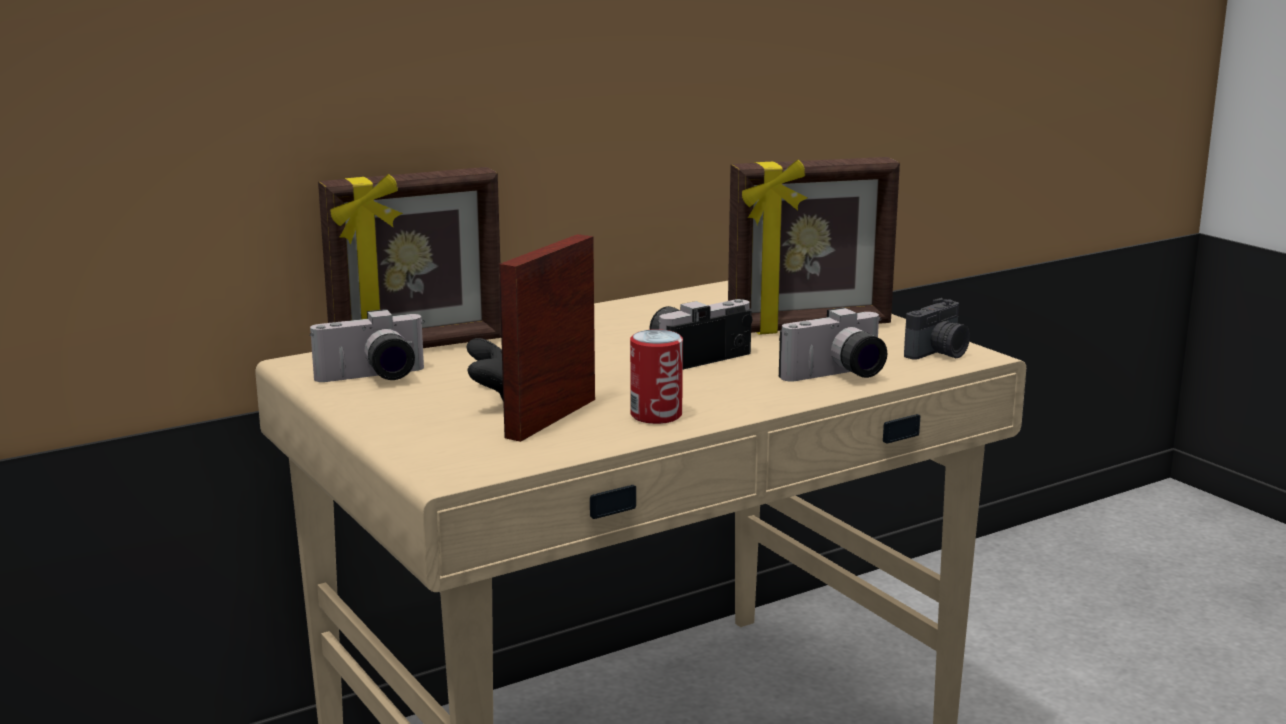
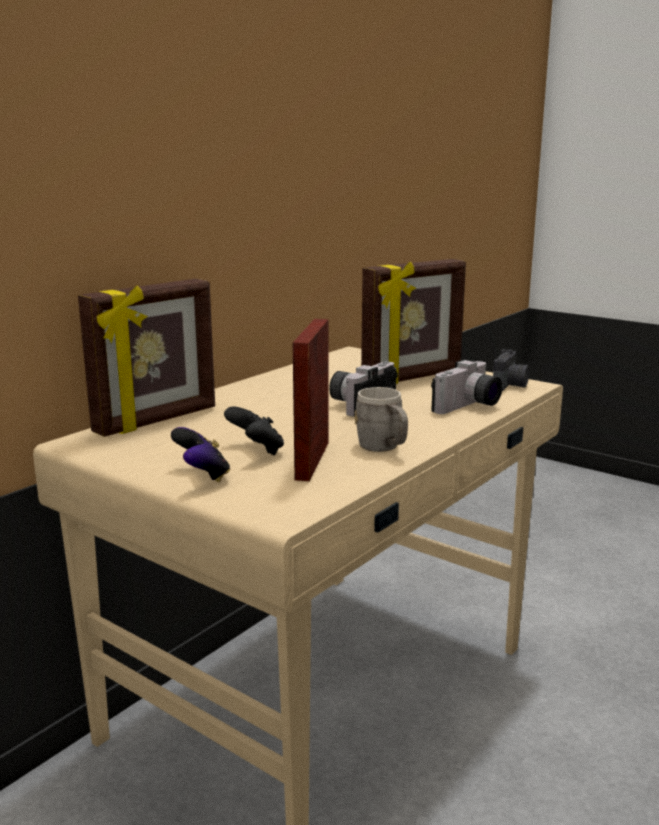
camera: 20 degrees left, 0 degrees up
camera [310,309,425,382] -> none
can [630,329,683,424] -> grey mug [354,387,408,452]
none -> game controller [171,427,230,482]

